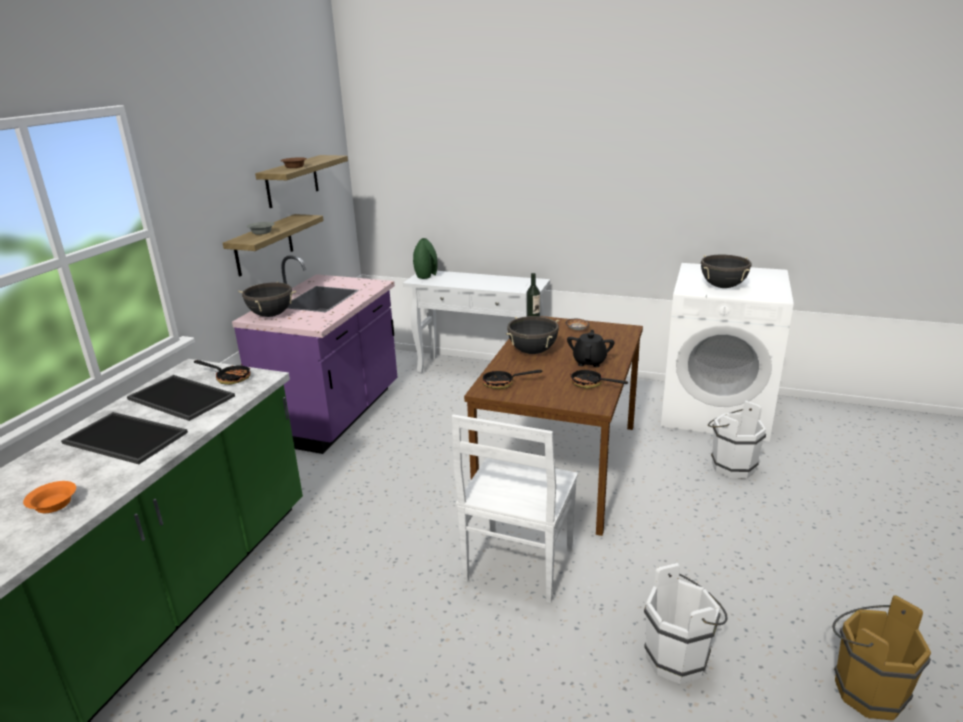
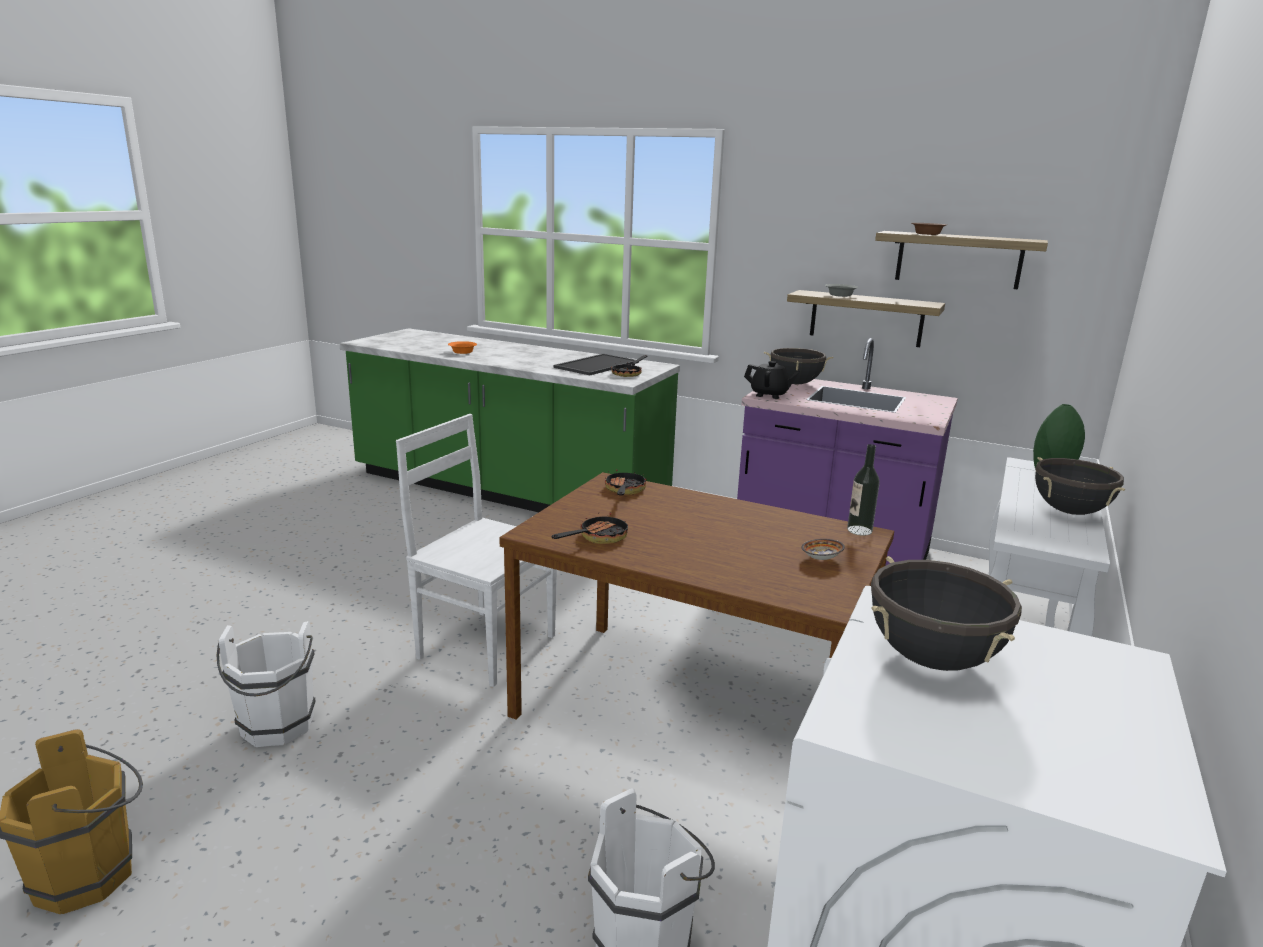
camera: 95 degrees right, 5 degrees down
tray [61,412,188,464] -> none
black cooking pot [506,316,559,354] -> black cooking pot moved to [1035,457,1125,515]
black teapot [567,330,615,367] -> black teapot moved to [744,361,800,399]

